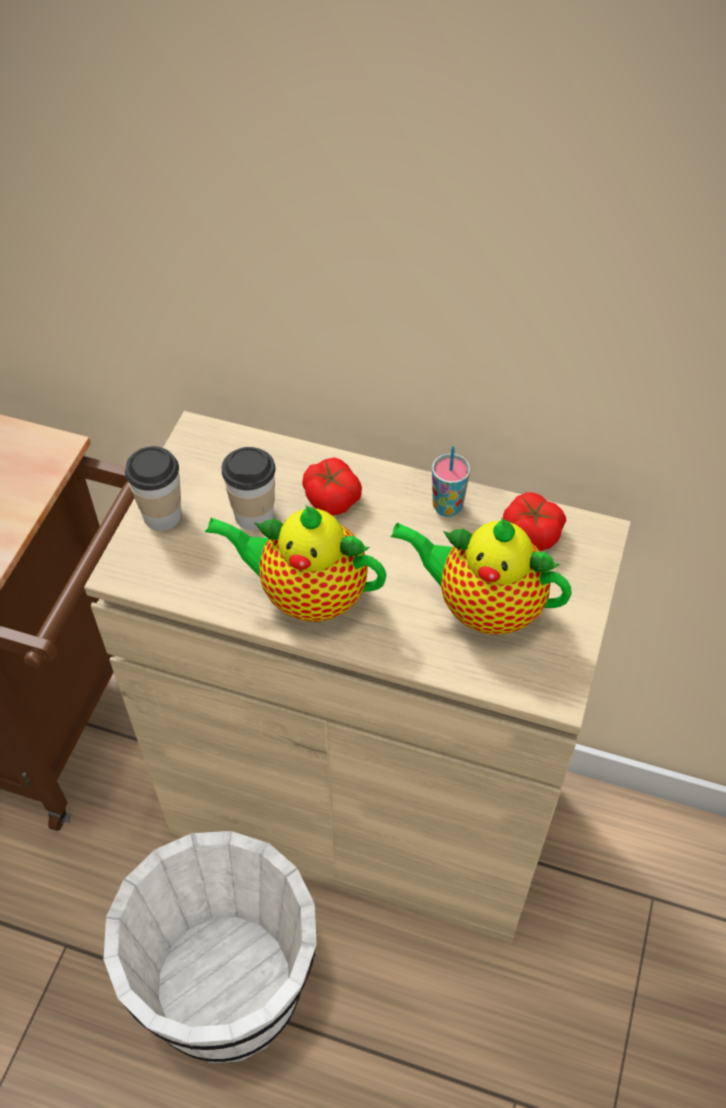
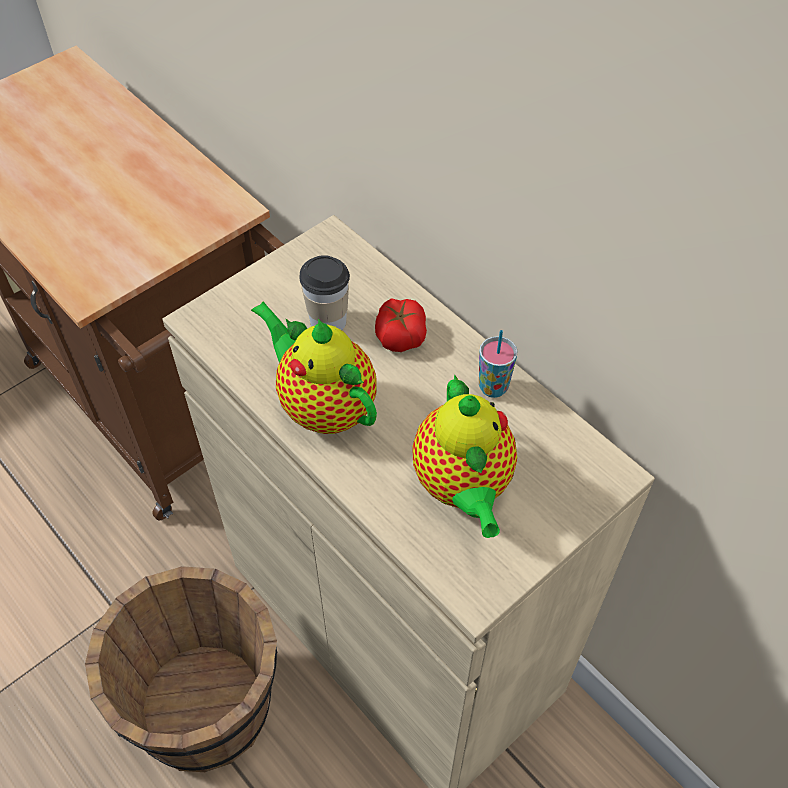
camera: 30 degrees right, 0 degrees up
white bucket [103,831,317,1063] -> brown bucket [85,566,277,772]
cup [125,446,182,531] -> none
teapot [390,518,572,635] -> teapot turned 150 degrees counterclockwise [412,374,517,538]
tomato [503,492,566,551] -> none

